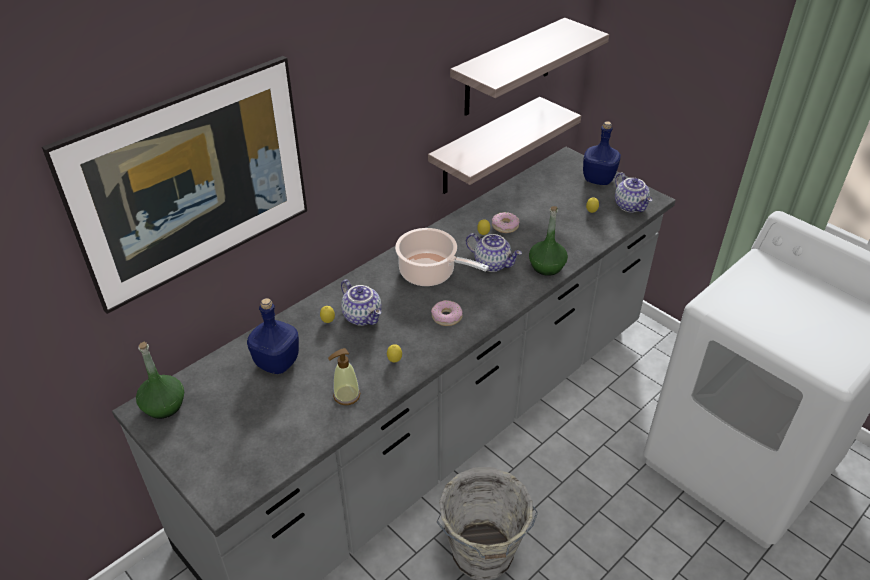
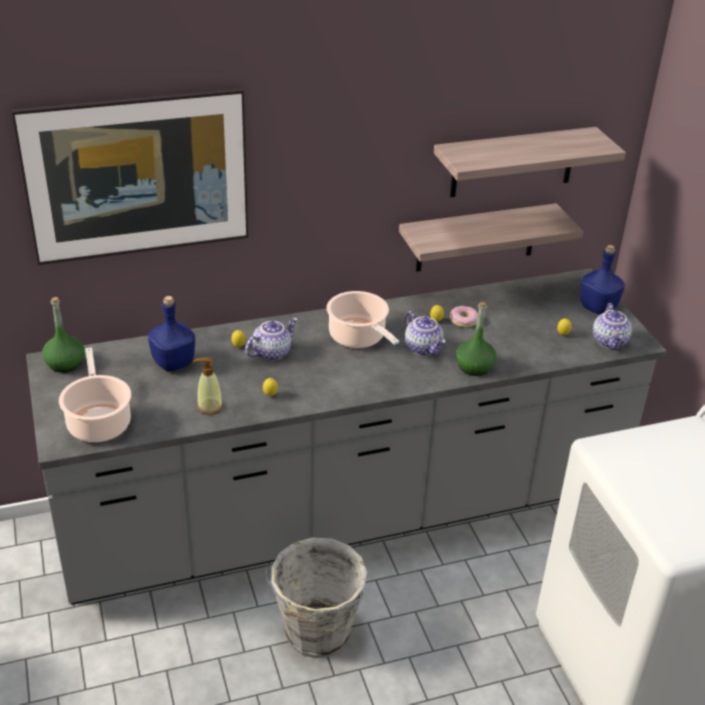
camera: 25 degrees right, 5 degrees down
teapot [341,280,382,326] -> teapot turned 120 degrees counterclockwise [245,318,298,361]
donut [431,300,462,326] -> none
none -> cooking pot [59,347,131,442]

